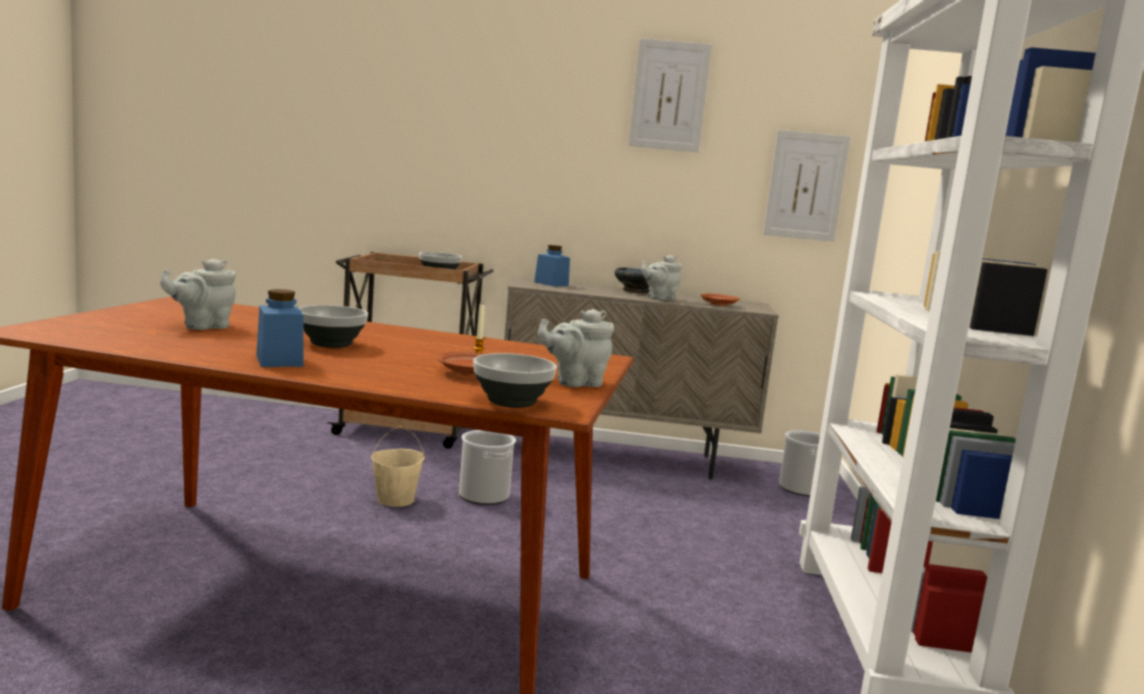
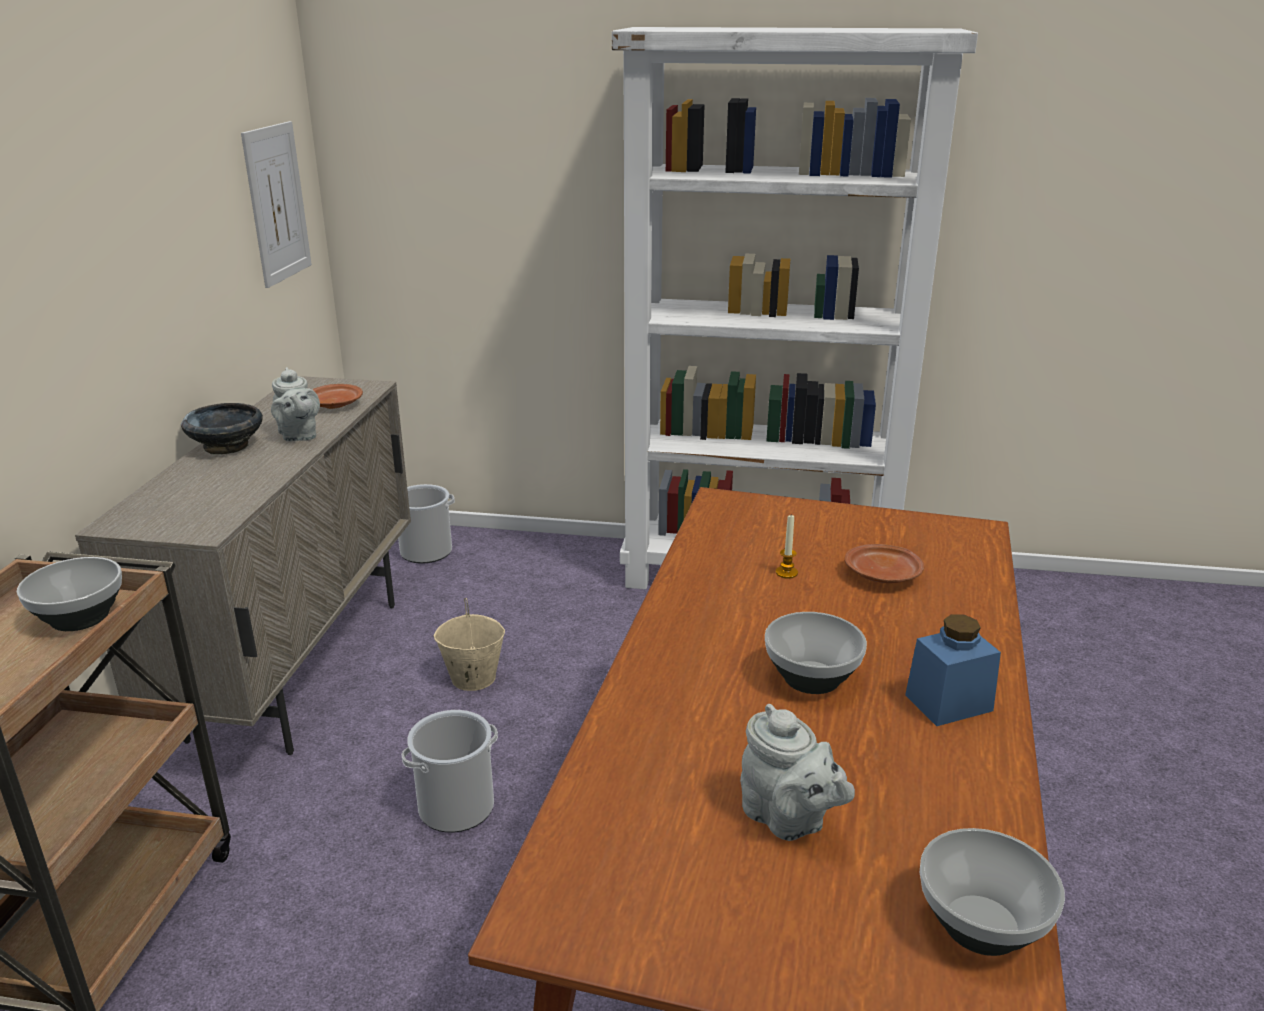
camera: 85 degrees left, 15 degrees up
beige bucket [371,426,425,507] -> beige bucket moved to [434,598,505,691]
bowl [473,353,557,408] -> bowl moved to [920,828,1065,956]
blue jar [534,245,570,287] -> none
grey teapot [538,309,614,387] -> none
picture [629,38,712,152] -> none

